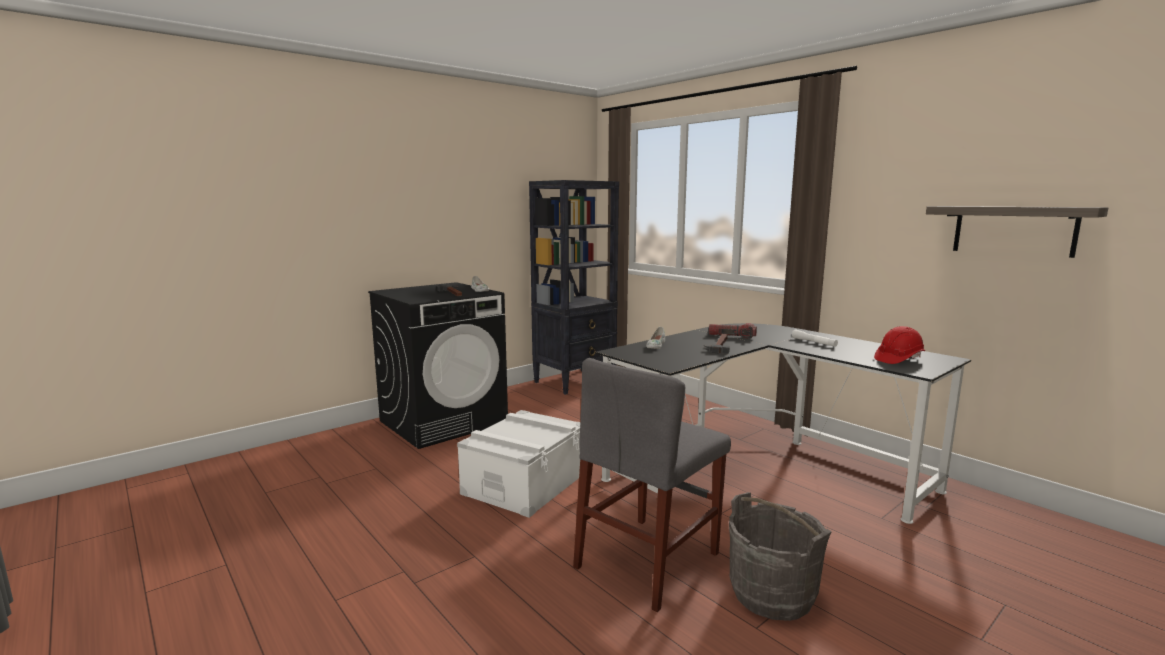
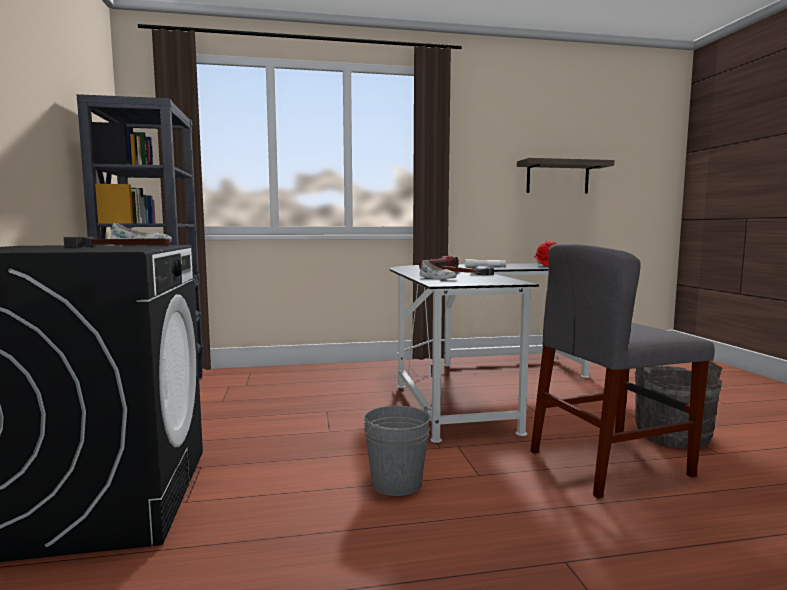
camera: 60 degrees left, 5 degrees down
white storage box [457,410,580,518] -> grey bucket [363,406,431,496]
grey chair [573,358,731,612] -> grey chair turned 90 degrees clockwise [531,243,715,498]

